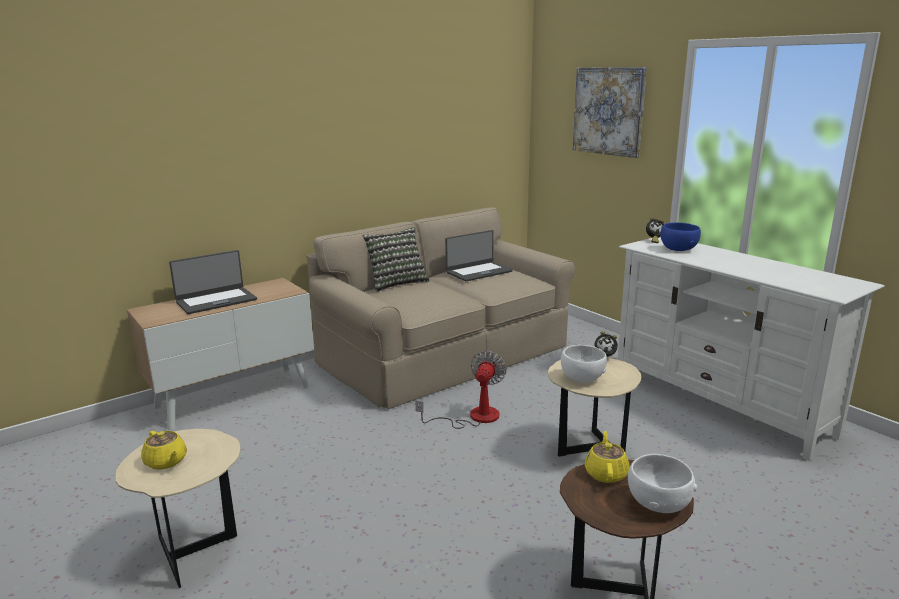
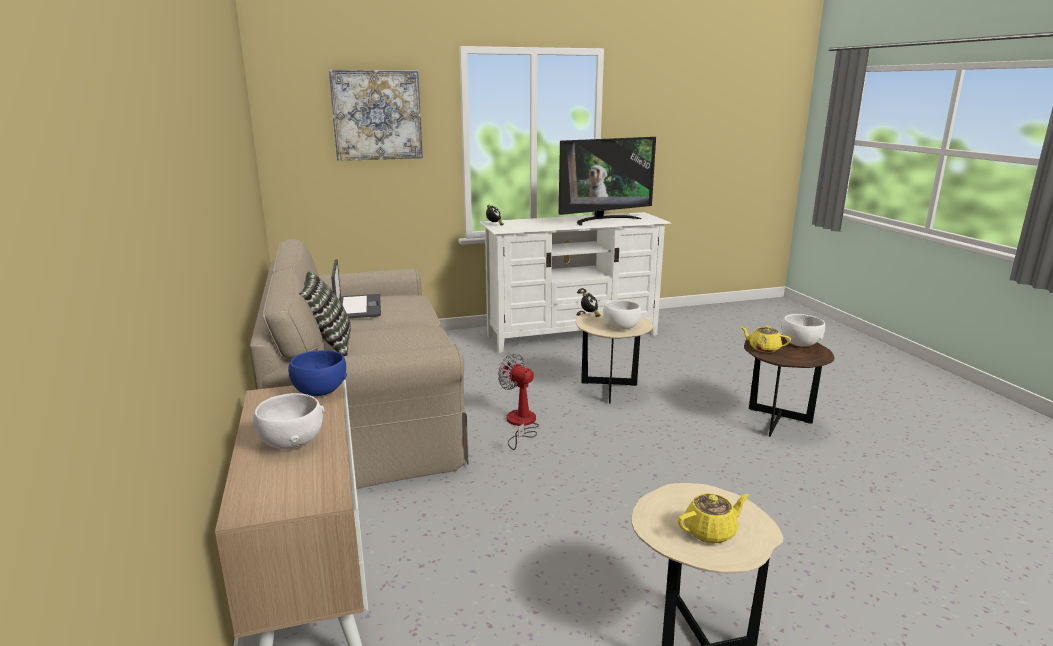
camera: 70 degrees left, 0 degrees up
laptop [169,250,257,314] -> white bowl [253,393,324,449]
blue bowl [660,222,701,251] -> blue bowl moved to [288,350,347,396]
none -> television [559,137,656,226]

